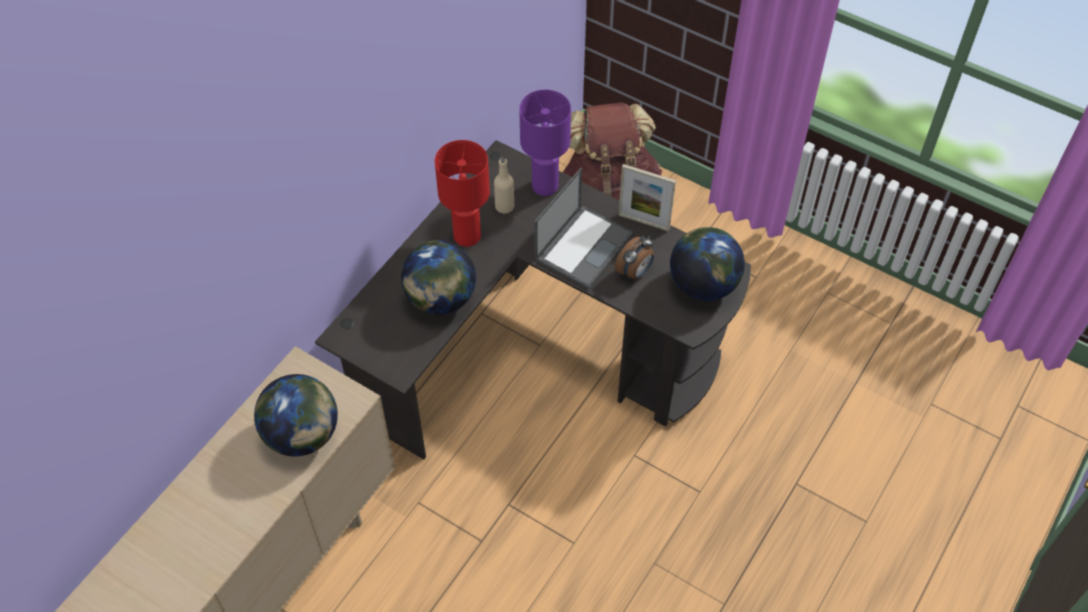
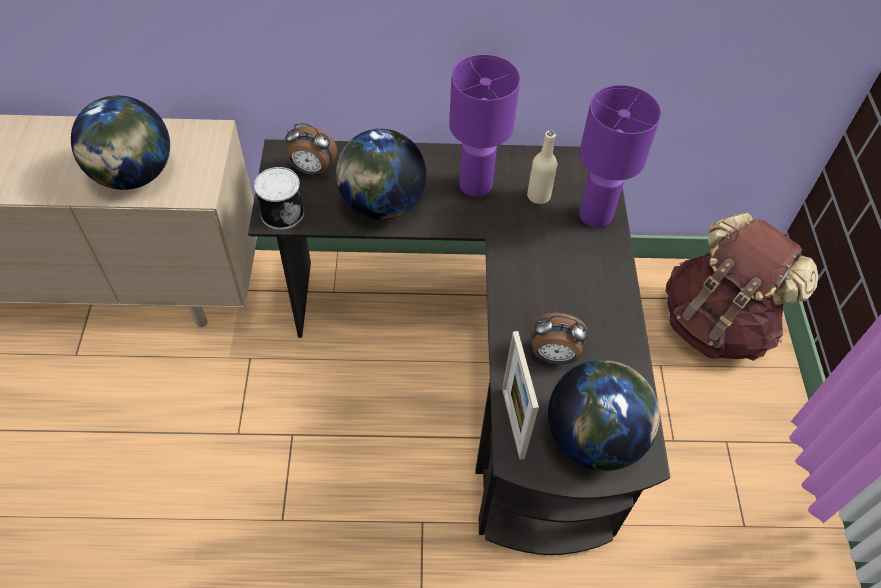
camera: 55 degrees right, 0 degrees up
red table lamp [435,140,490,247] -> purple table lamp [449,54,520,197]
laptop [534,168,633,289] -> none
picture frame [618,164,676,232] -> picture frame moved to [502,331,539,460]
none -> can [254,167,304,230]
none -> alarm clock [285,123,337,175]

